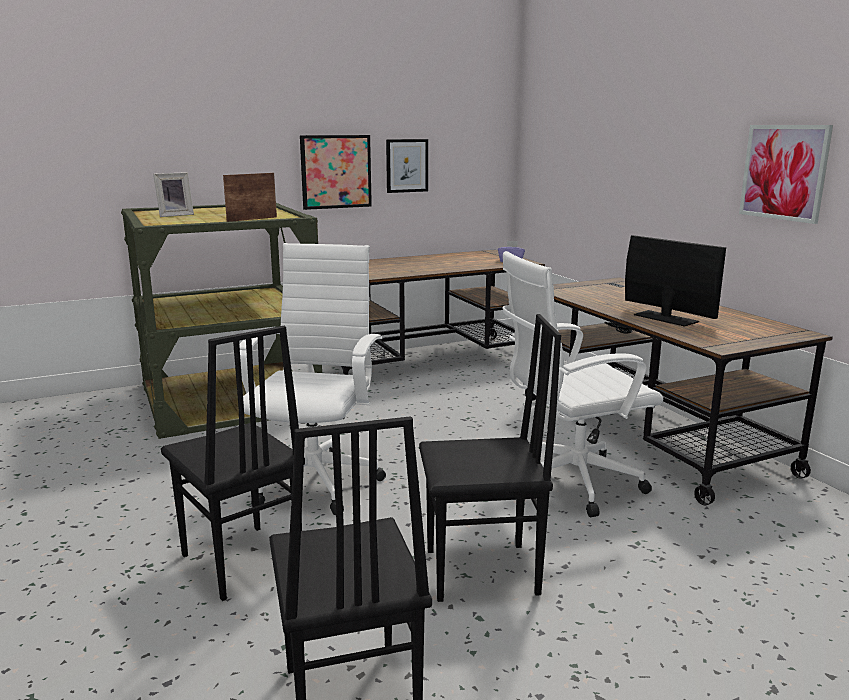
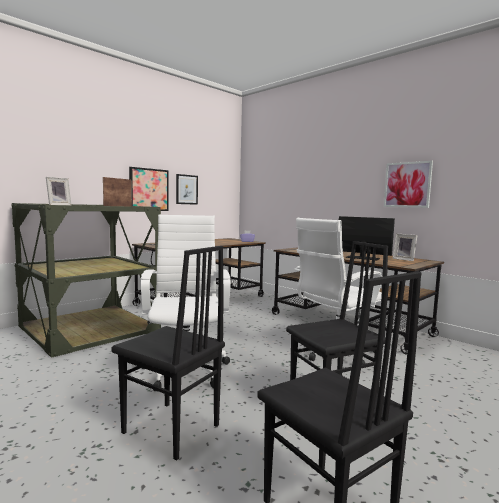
camera: 20 degrees left, 10 degrees down
none -> picture frame [392,233,417,261]

